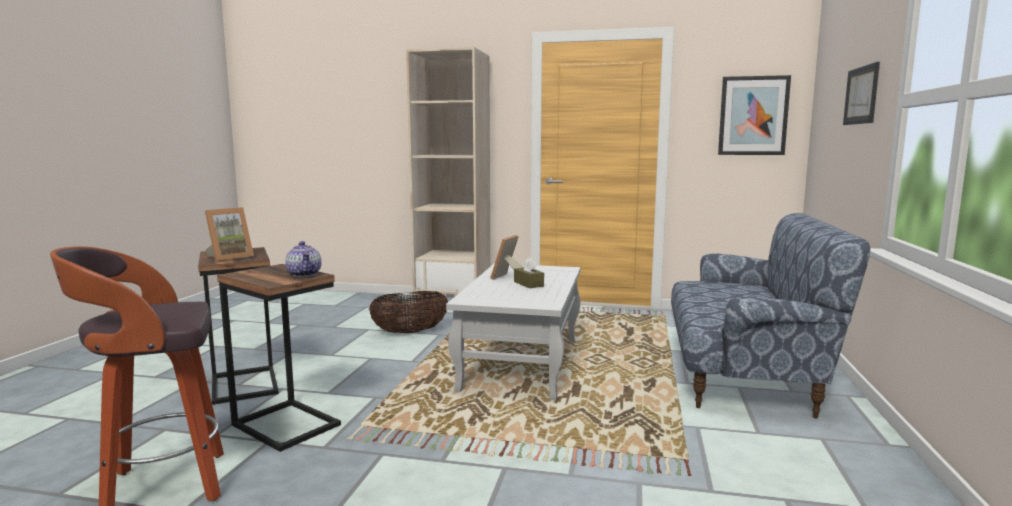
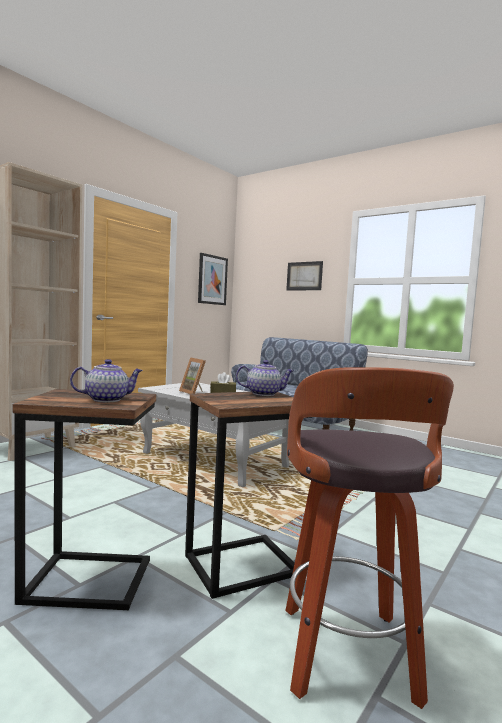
camera: 65 degrees left, 5 degrees down
picture frame [205,207,254,262] -> teapot [70,359,143,402]
basket [369,291,448,333] -> none

